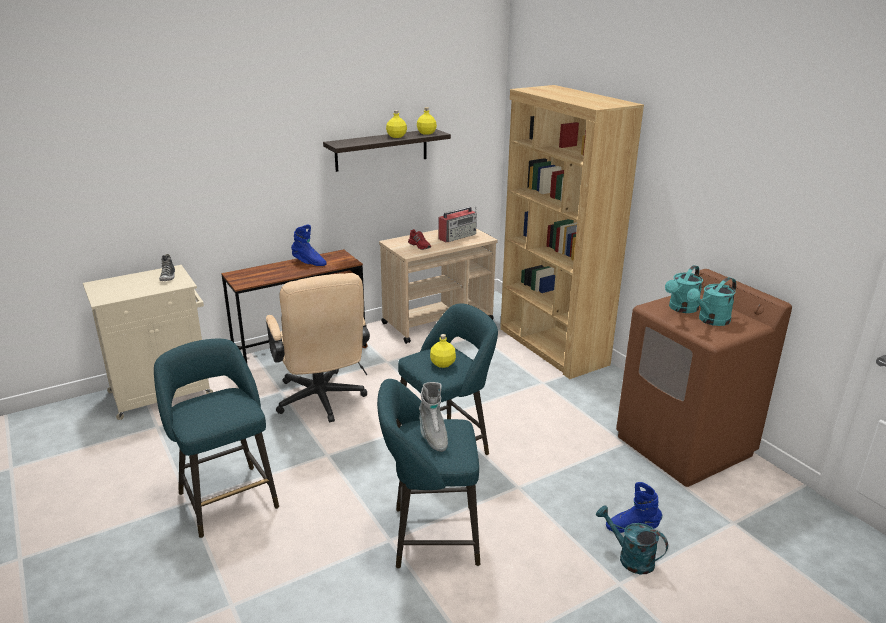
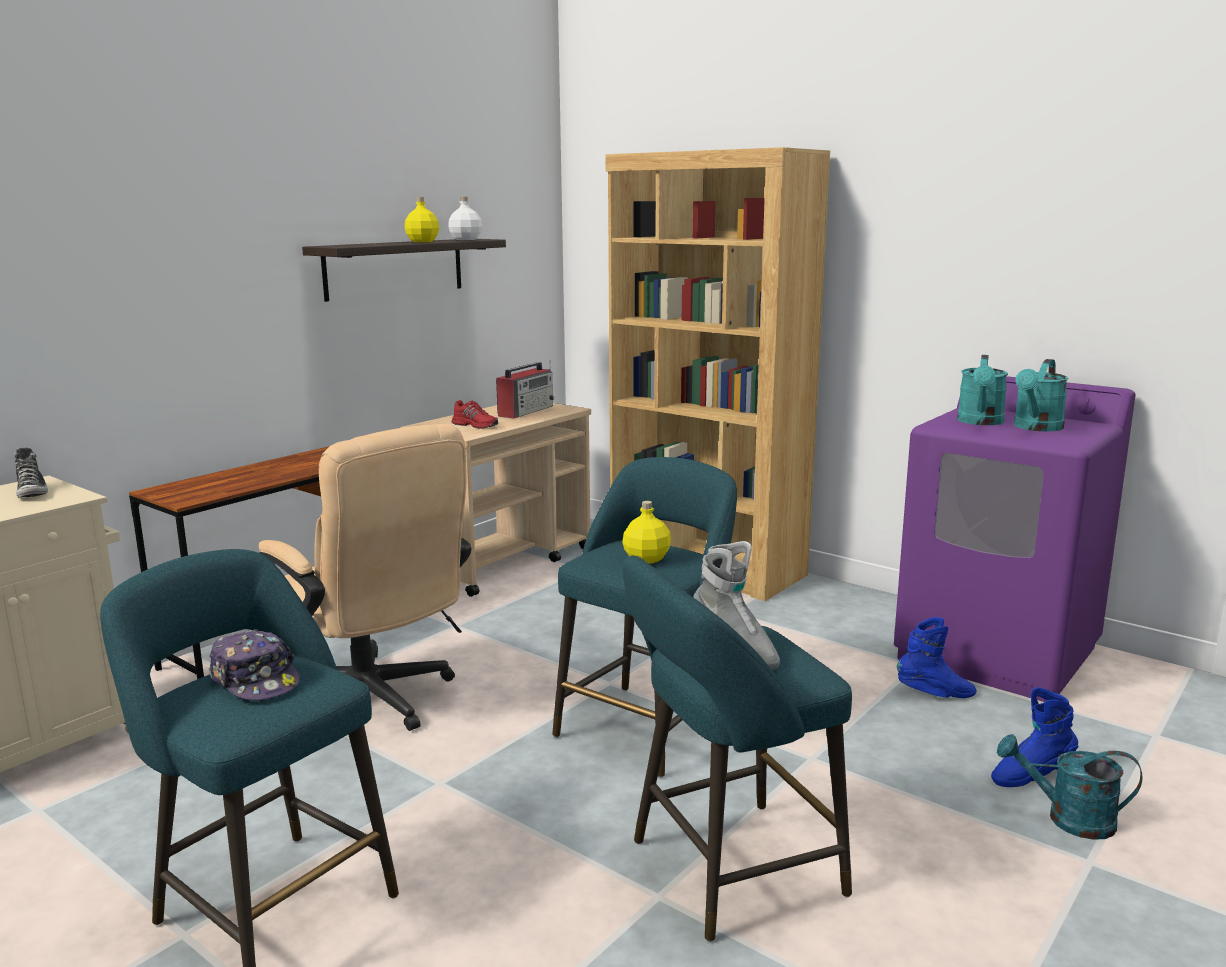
camera: 20 degrees left, 10 degrees down
blue boot [291,225,327,266] -> blue boot moved to [897,617,976,698]
yellow bottle [417,107,437,135] -> white bottle [448,197,483,240]
brown washing machine [616,269,792,487] -> purple washing machine [894,376,1136,702]
none -> cap [209,629,300,700]

